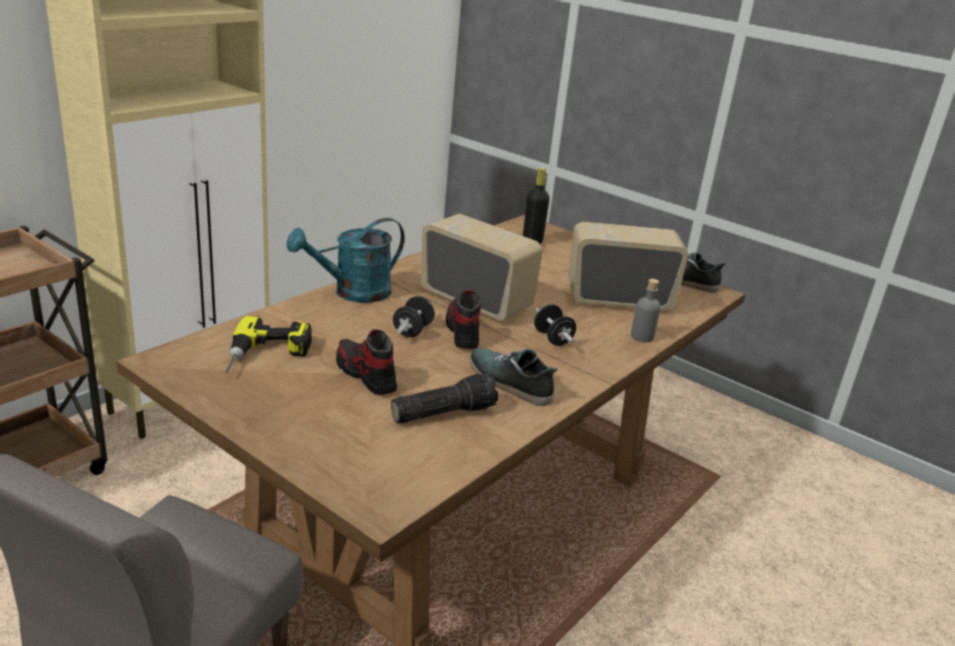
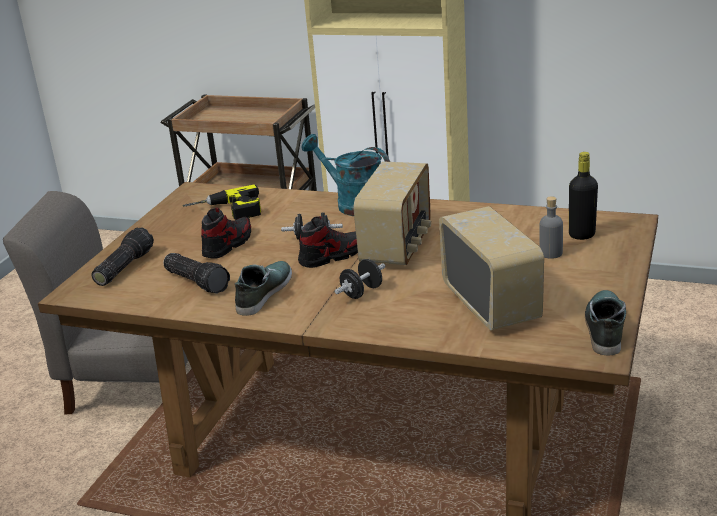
camera: 75 degrees right, 0 degrees up
grey bottle [631,279,661,342] -> grey bottle moved to [540,196,563,259]
none -> flashlight [91,227,154,286]

